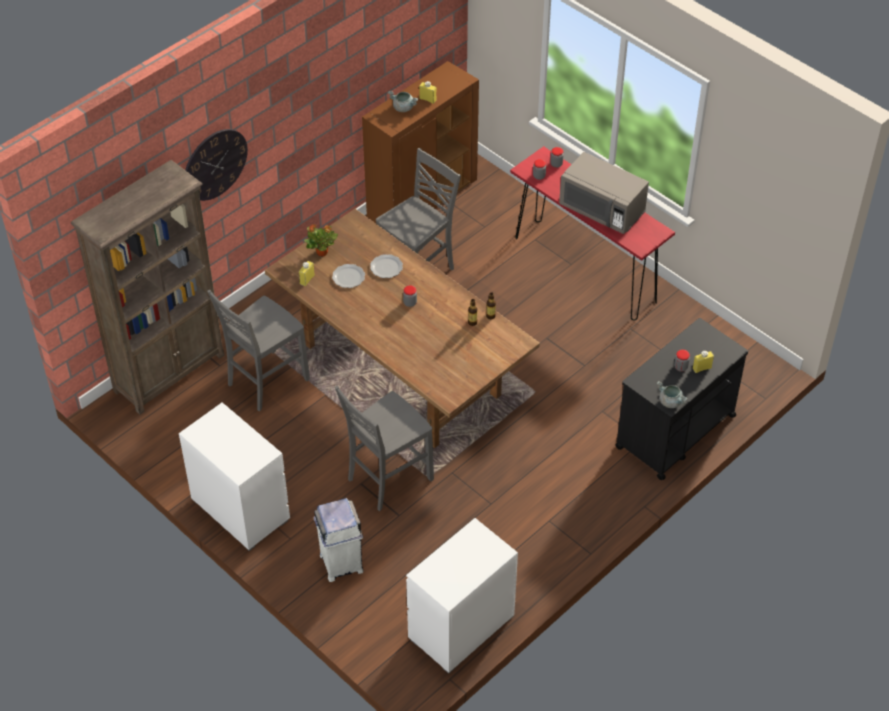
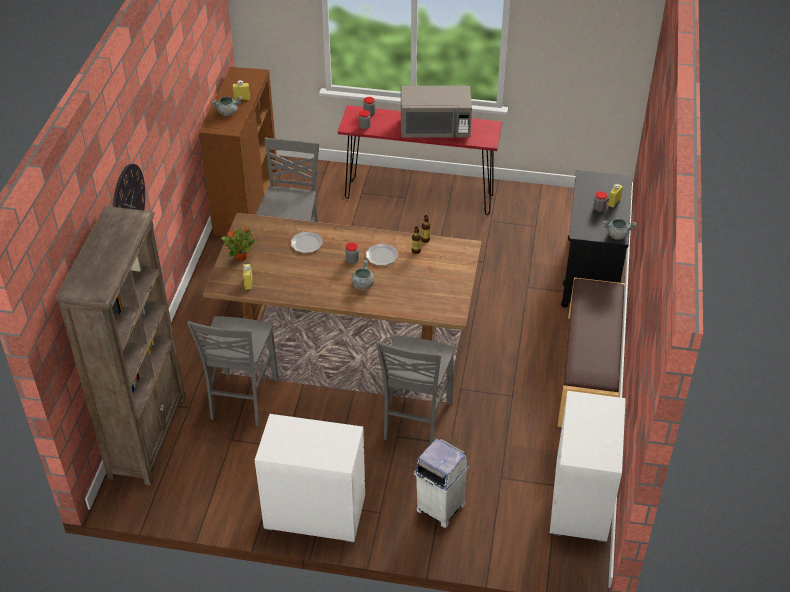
camera: 35 degrees left, 5 degrees down
plate [332,264,365,288] -> plate moved to [366,244,398,266]
none -> grey cooking pot [351,260,374,289]
none -> brown bench [557,277,625,427]

